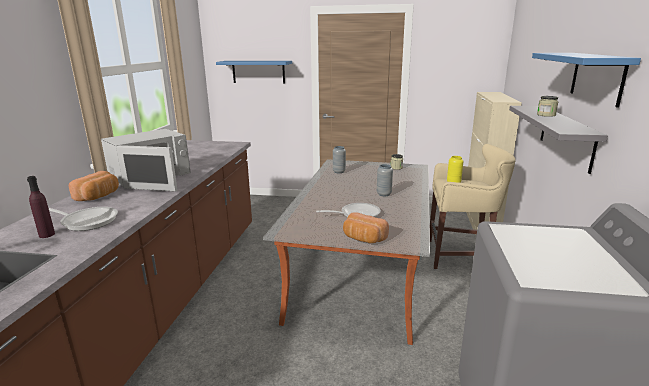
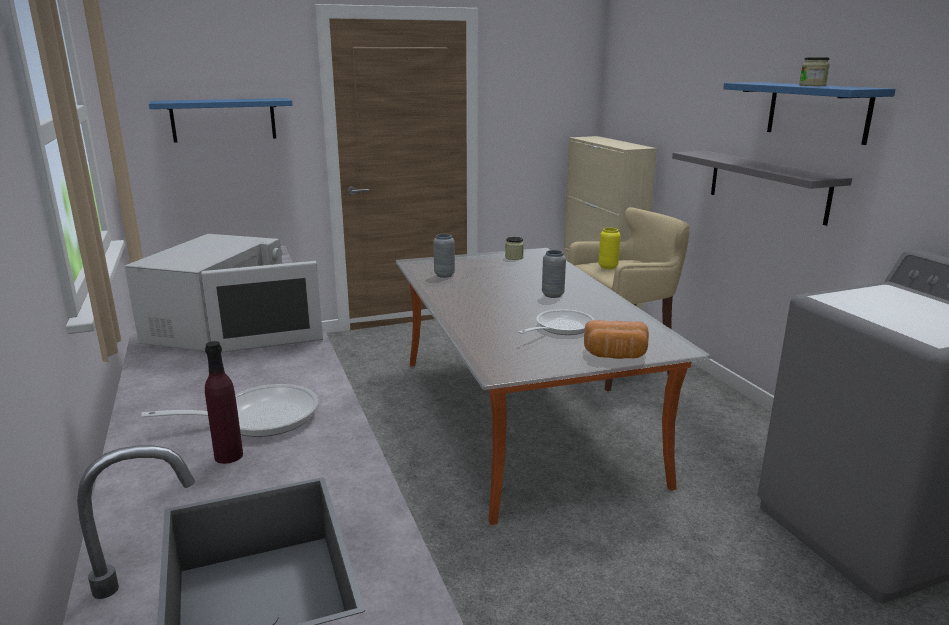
camera: 30 degrees left, 0 degrees up
bread [69,171,119,201] -> none
jar [537,96,558,117] -> jar moved to [799,57,830,86]

